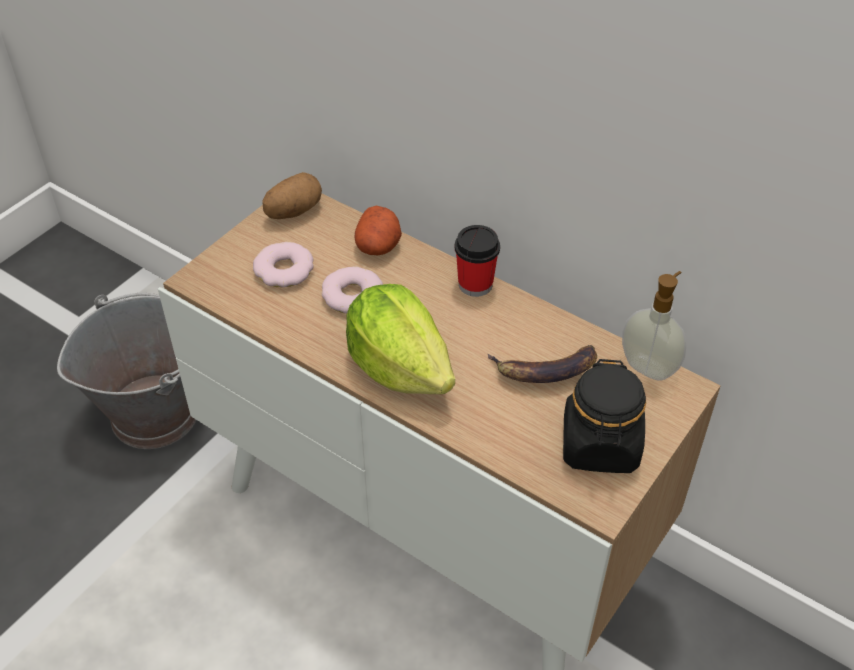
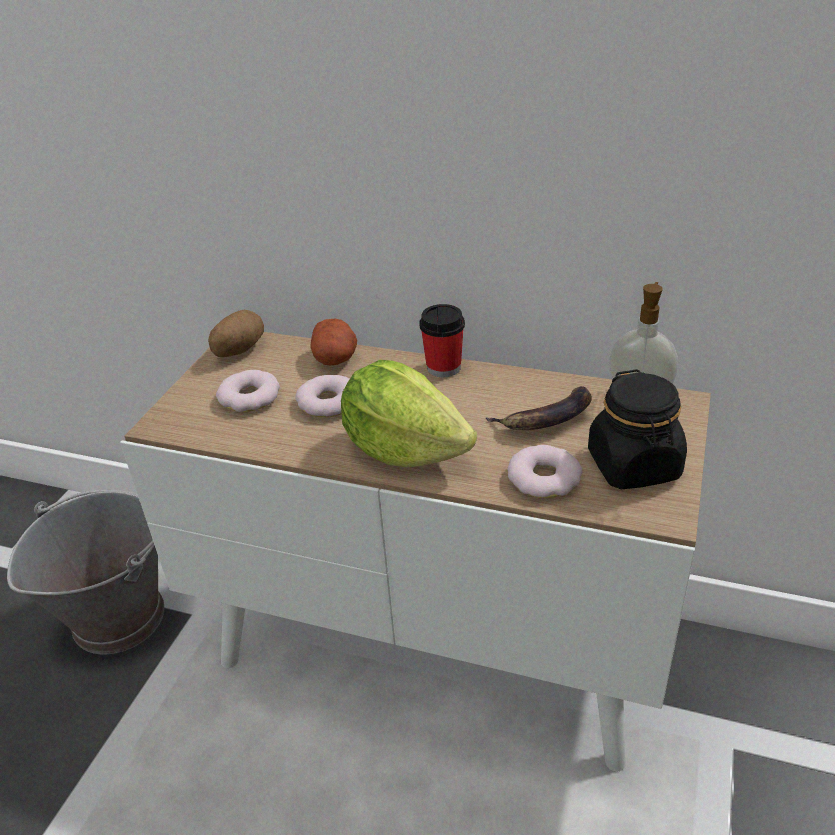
camera: 15 degrees left, 10 degrees down
none -> donut [507,445,582,498]

